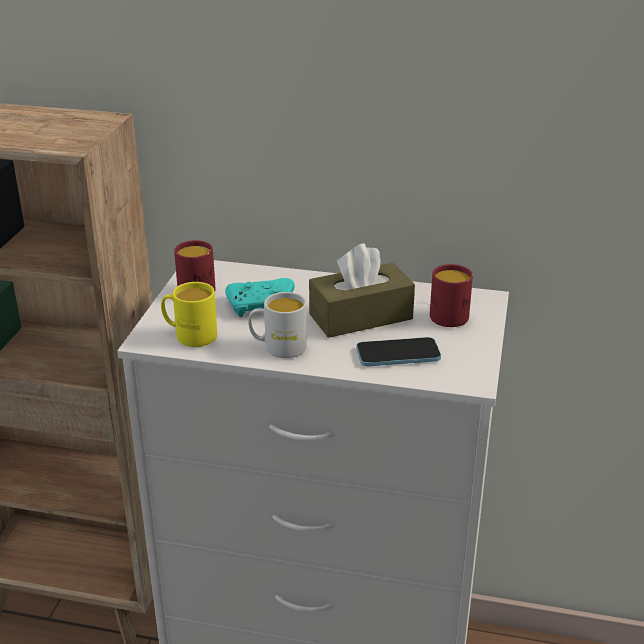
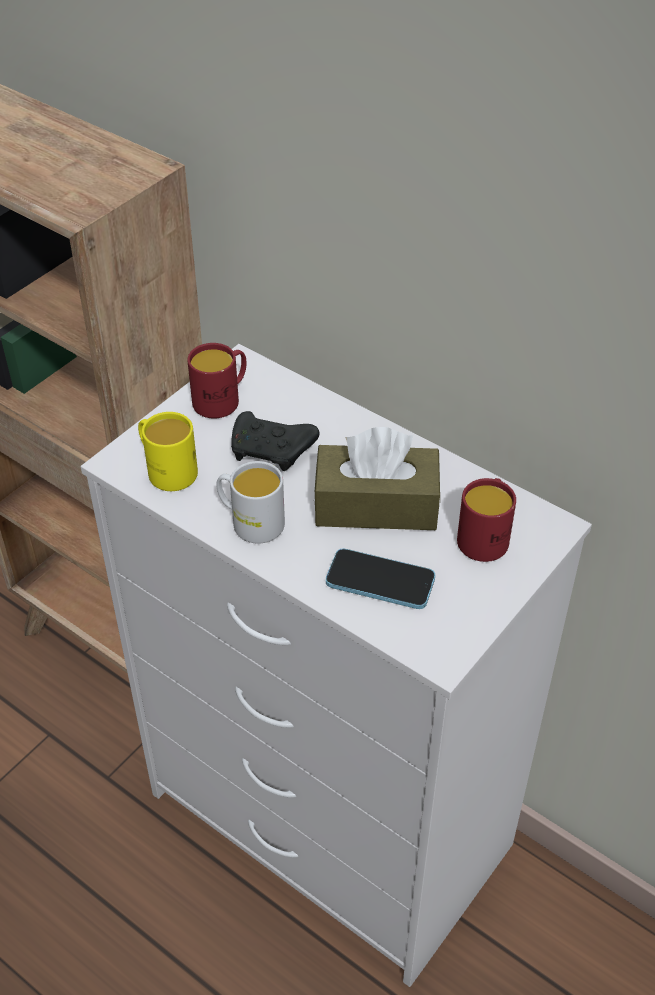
camera: 25 degrees right, 15 degrees up
turquoise game controller [225,278,295,317] -> black game controller [231,411,320,471]

